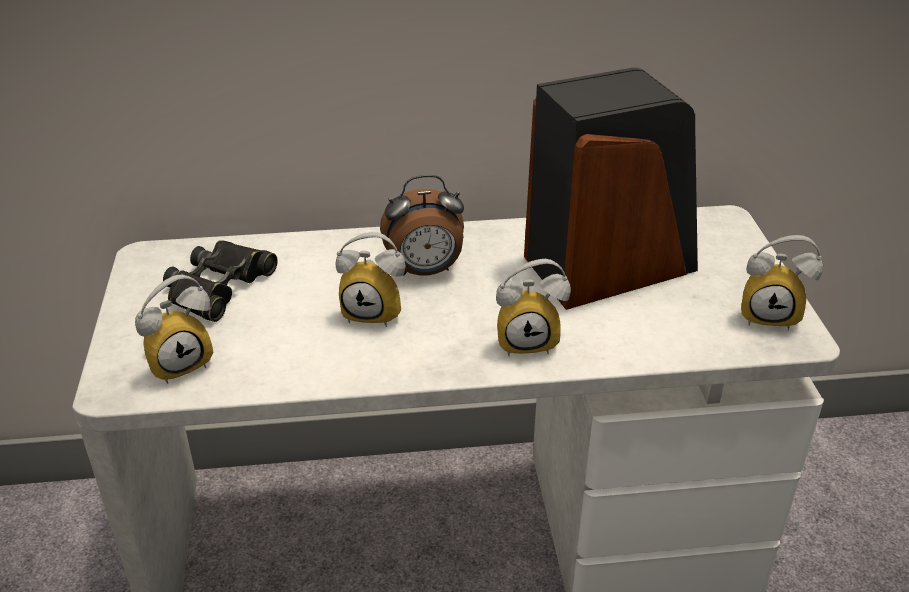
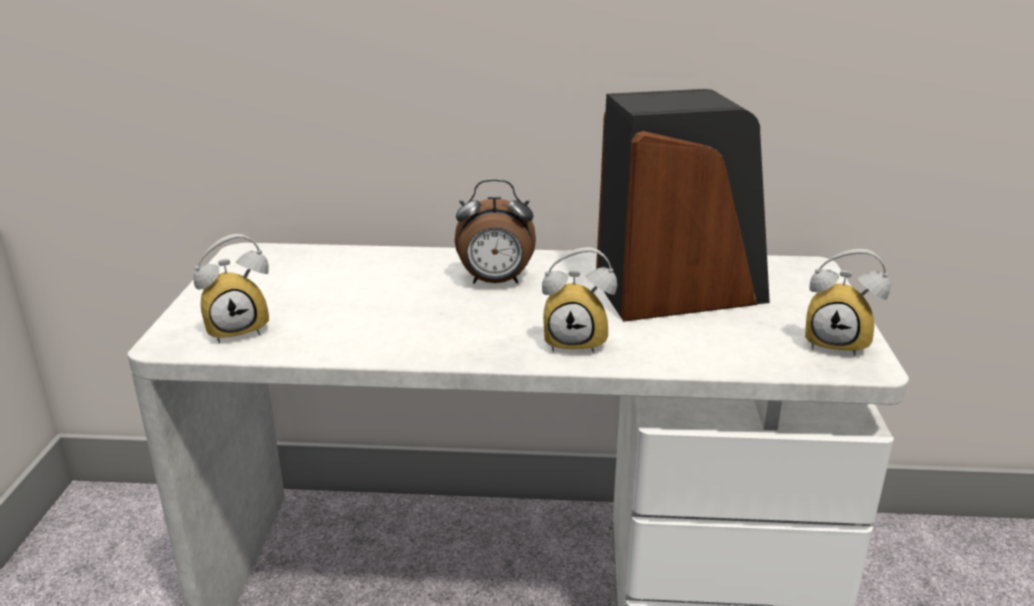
camera: 10 degrees right, 10 degrees down
black binoculars [163,240,278,322] -> none
alarm clock [335,232,406,327] -> none

